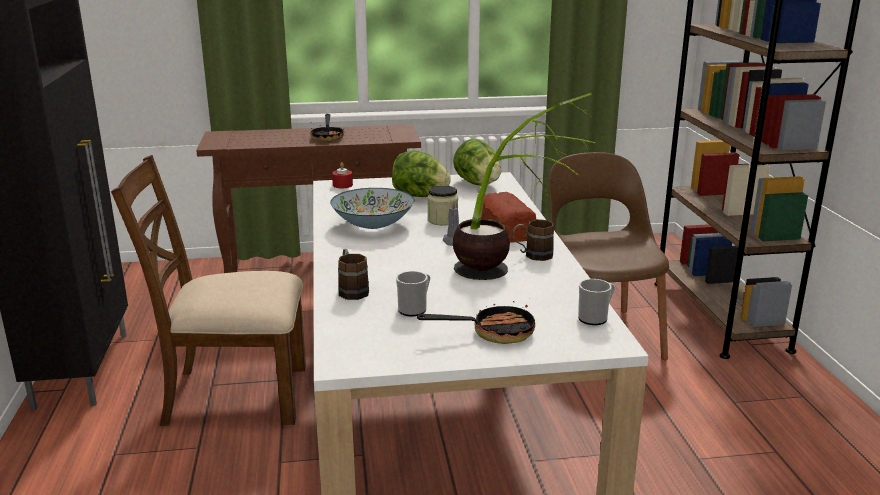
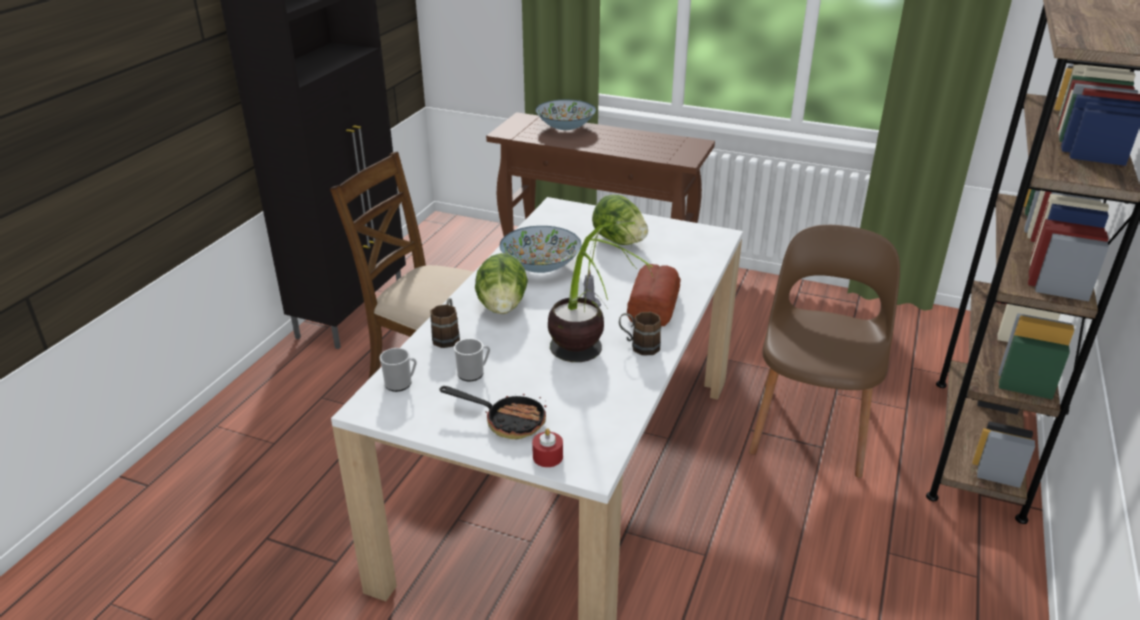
camera: 30 degrees right, 10 degrees up
frying pan [310,114,344,141] -> none
red candle [332,162,353,188] -> red candle moved to [532,428,563,467]
jar [428,186,458,225] -> none
lettuce [453,139,501,185] -> lettuce moved to [475,253,528,314]
mug [578,279,615,325] -> mug moved to [380,348,417,392]
none -> bowl [536,100,596,130]

